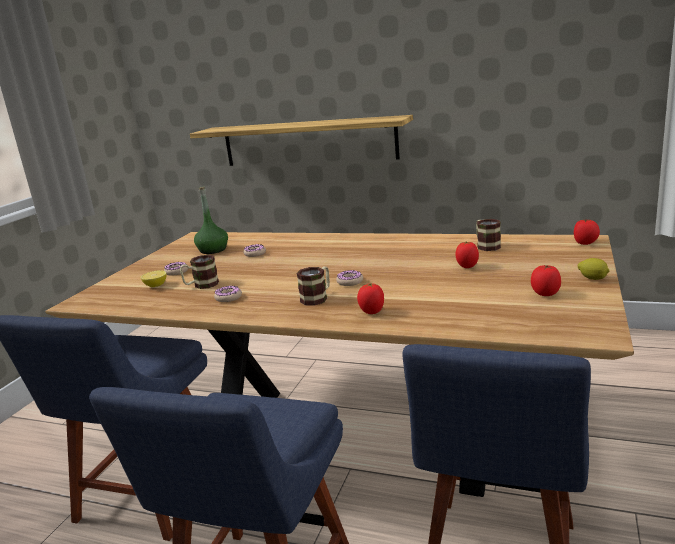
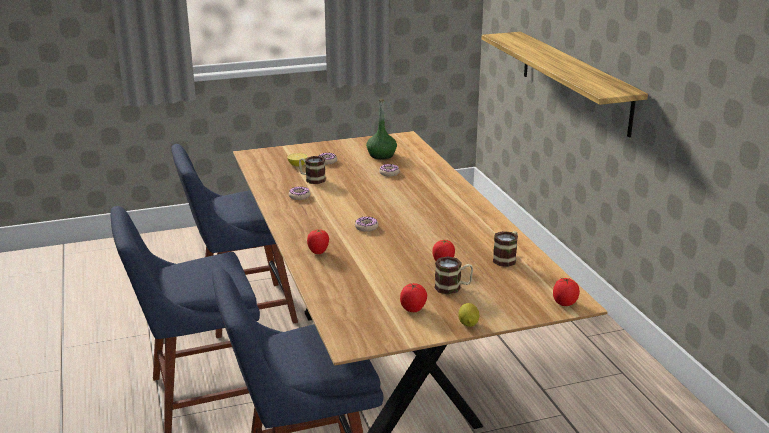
camera: 50 degrees right, 5 degrees up
mug [296,267,330,306] -> mug moved to [435,256,473,295]

